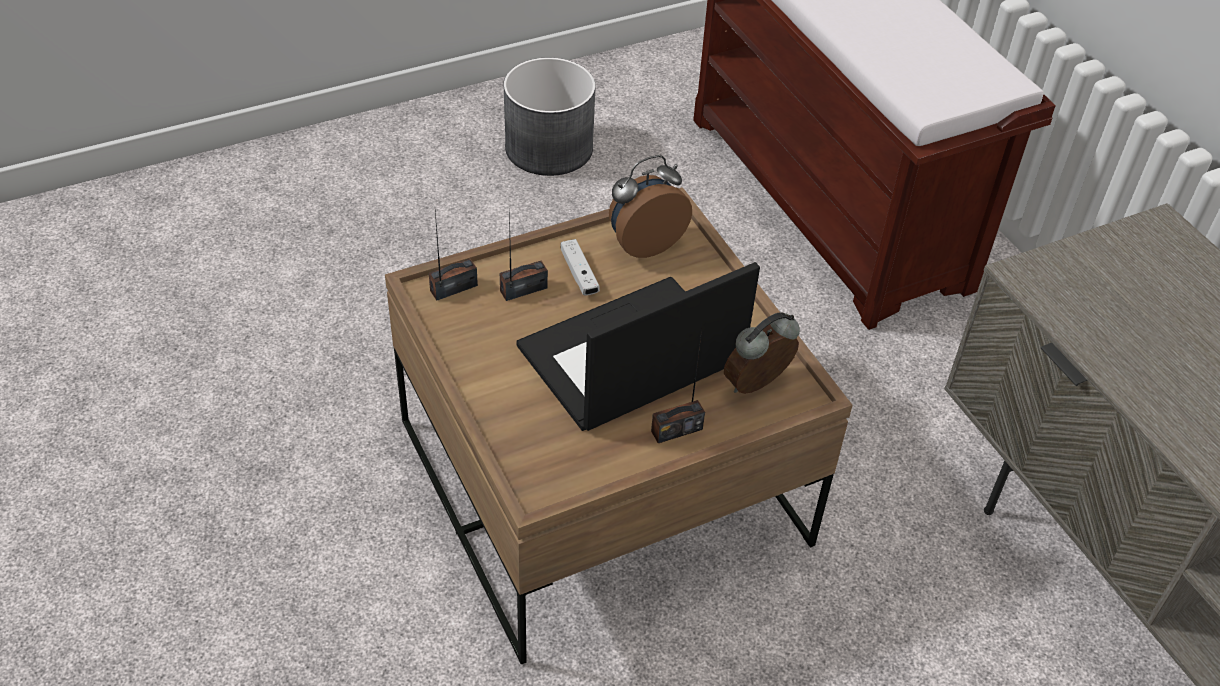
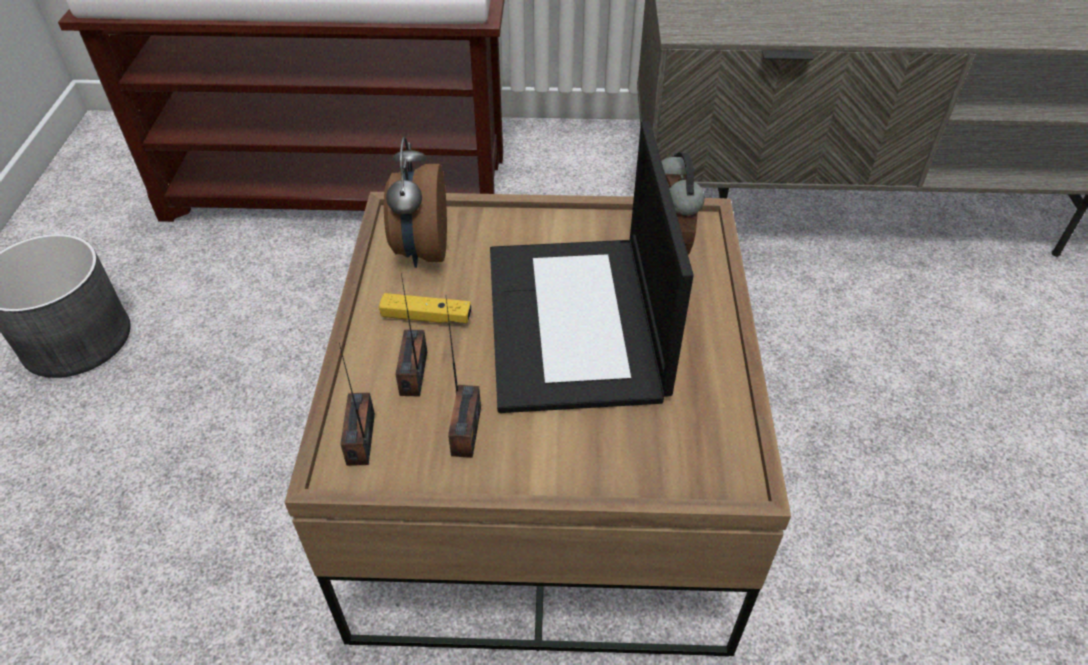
camera: 60 degrees left, 0 degrees up
white game controller [560,239,600,296] -> yellow game controller [379,293,471,323]
radio [651,329,705,443] -> radio moved to [446,298,481,458]

